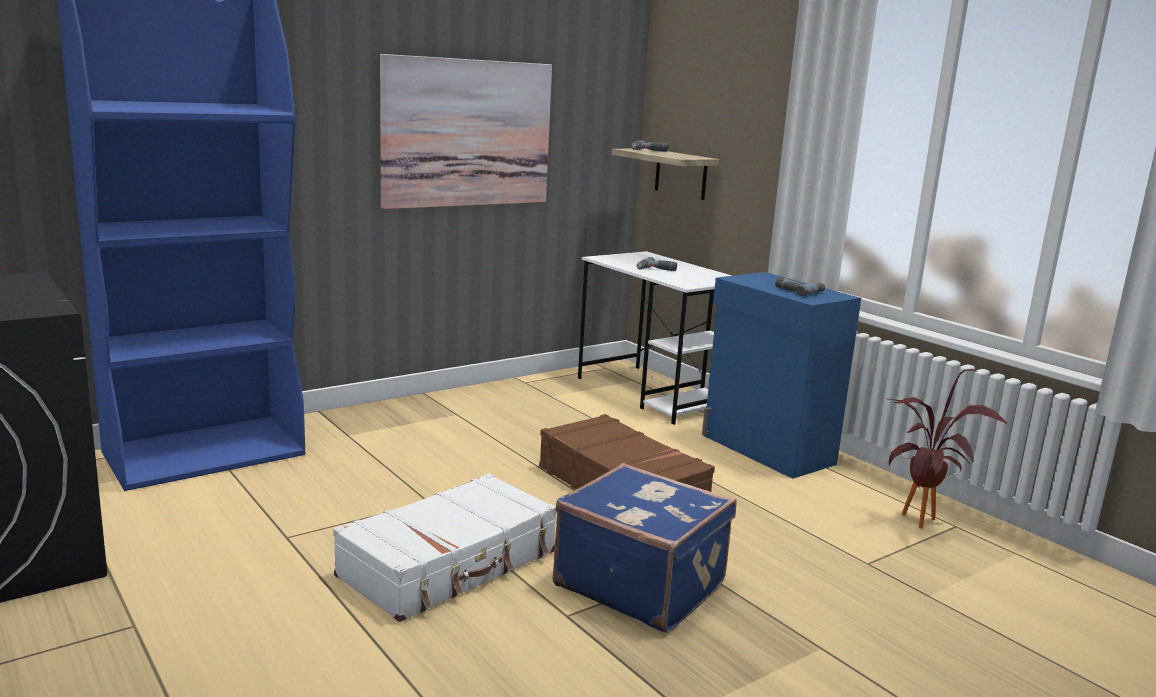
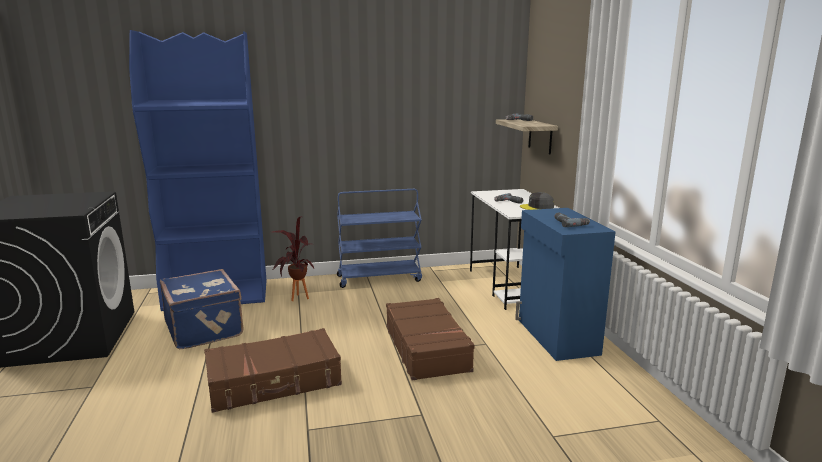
camera: 25 degrees right, 0 degrees up
white suitcase [333,473,557,622] -> brown suitcase [204,328,342,413]
picture [380,54,552,209] -> none
blue suitcase [552,463,737,633] -> blue suitcase moved to [160,269,243,349]
potted plant [888,369,1008,529] -> potted plant moved to [273,216,314,301]
none -> blue cart [337,189,422,288]
none -> grey cap [520,192,554,210]

